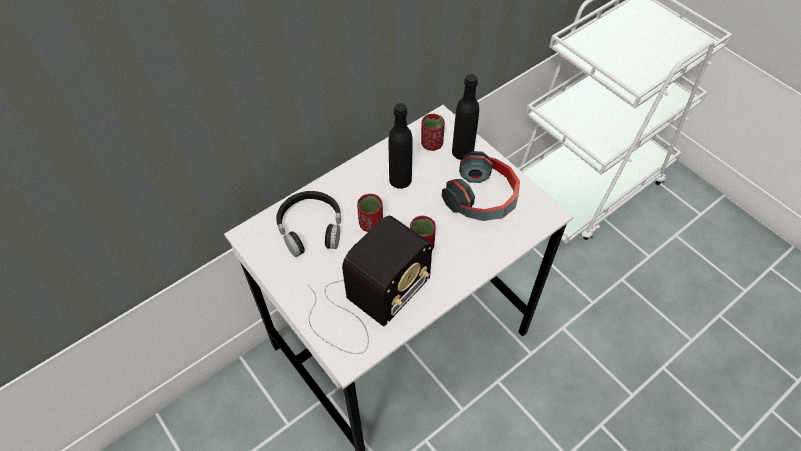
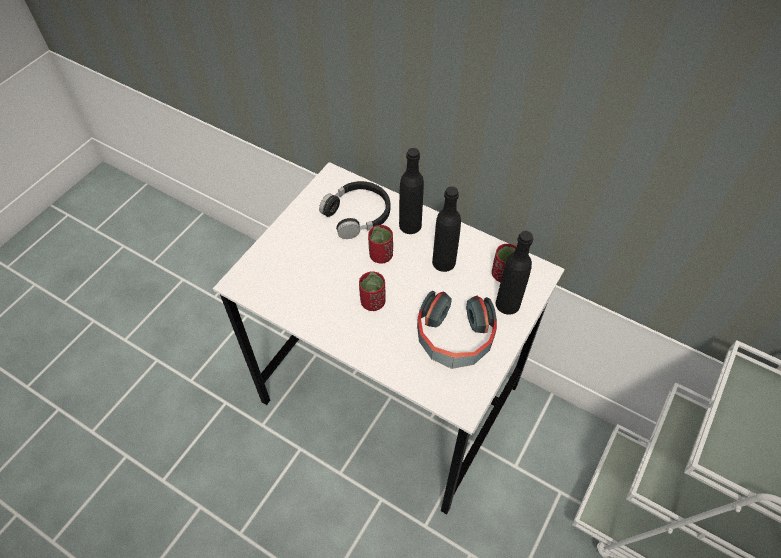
camera: 70 degrees right, 0 degrees up
radio [308,216,432,354] -> none
none -> black bottle [399,148,424,234]

